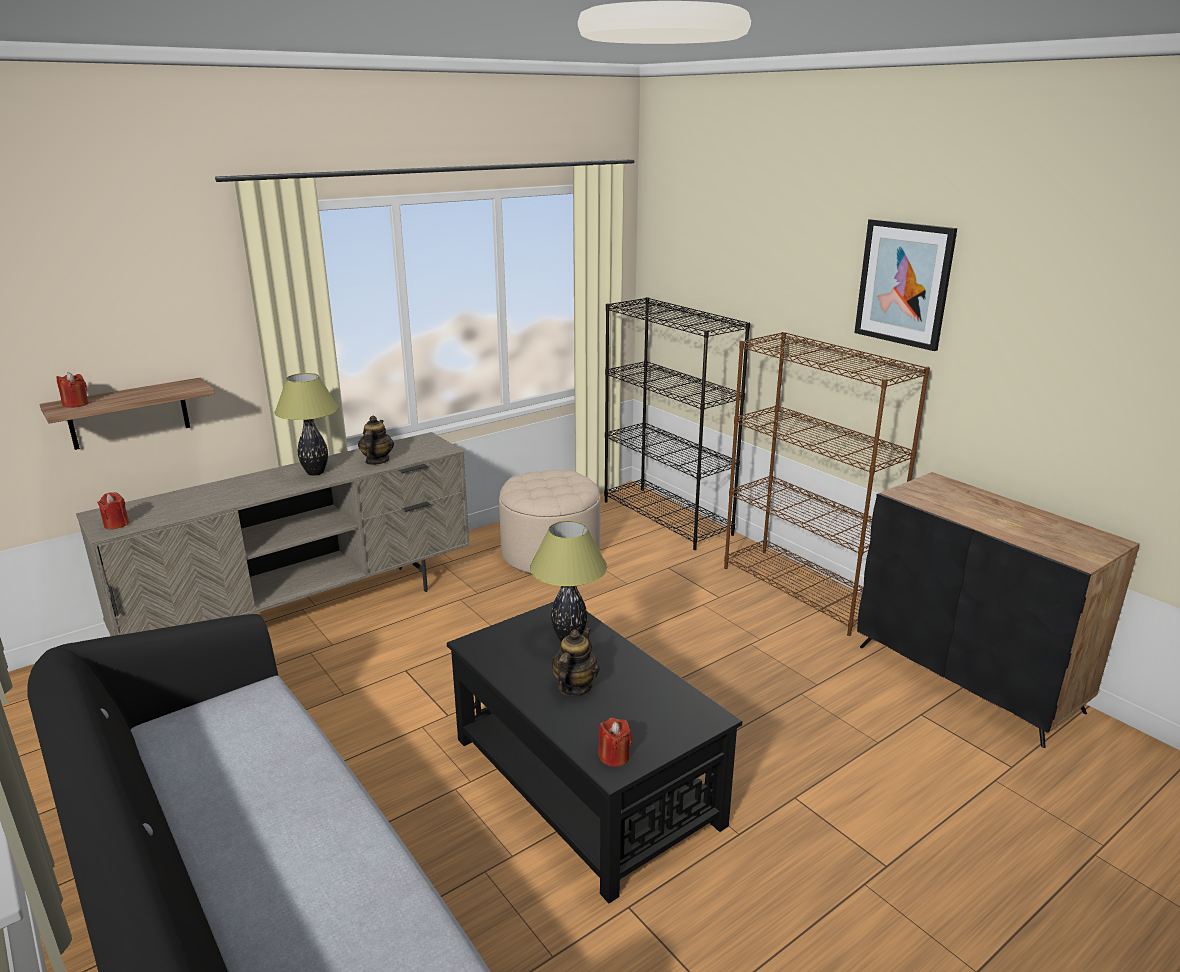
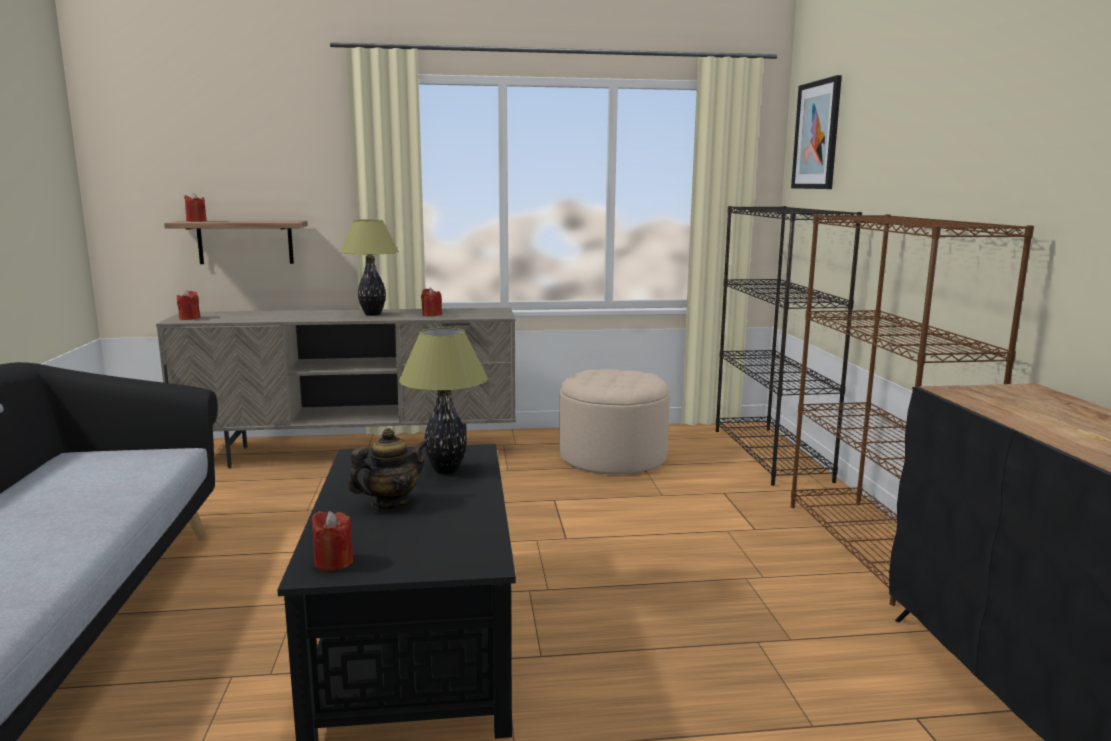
camera: 30 degrees right, 10 degrees down
teapot [358,416,394,465] -> red candle [421,288,442,317]
picture [854,219,957,351] -> picture moved to [791,75,842,189]

